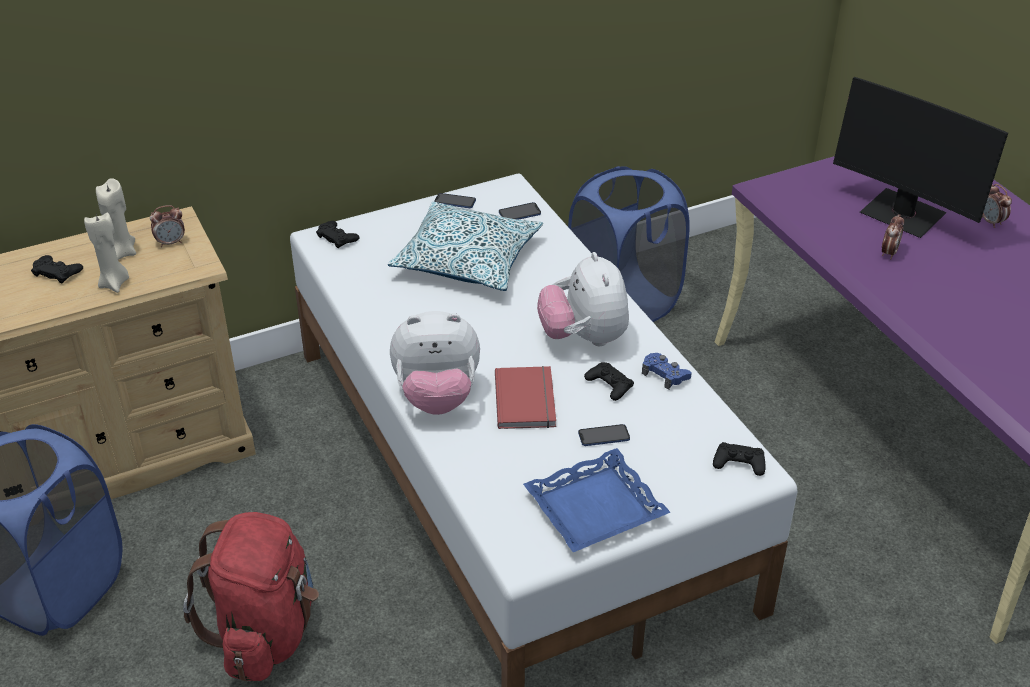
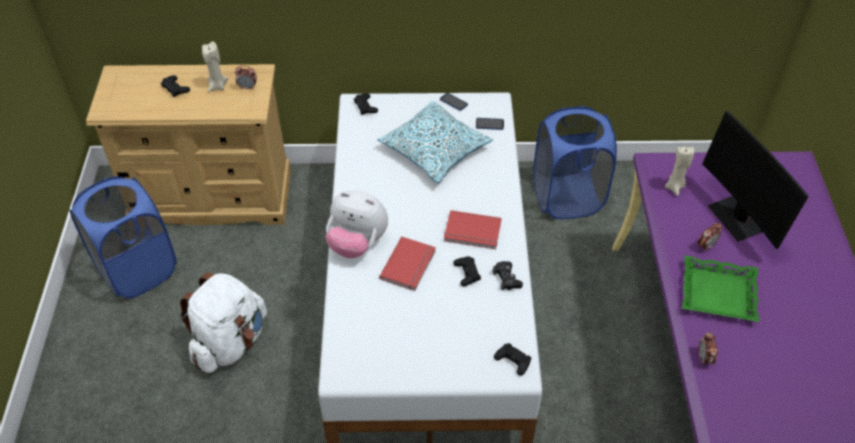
camera: 25 degrees right, 10 degrees up
beige candle [84,213,129,293] -> beige candle moved to [665,147,694,196]
red backpack [183,512,319,681] -> white backpack [180,272,267,373]
blue tray [523,448,671,552] -> none
plush toy [537,252,629,346] -> red book [444,210,502,249]
phone [578,424,630,446] -> none
blue game controller [642,353,692,390] -> black game controller [492,261,523,291]
alarm clock [982,184,1012,228] -> alarm clock moved to [699,332,718,365]
none -> green tray [682,256,759,322]

